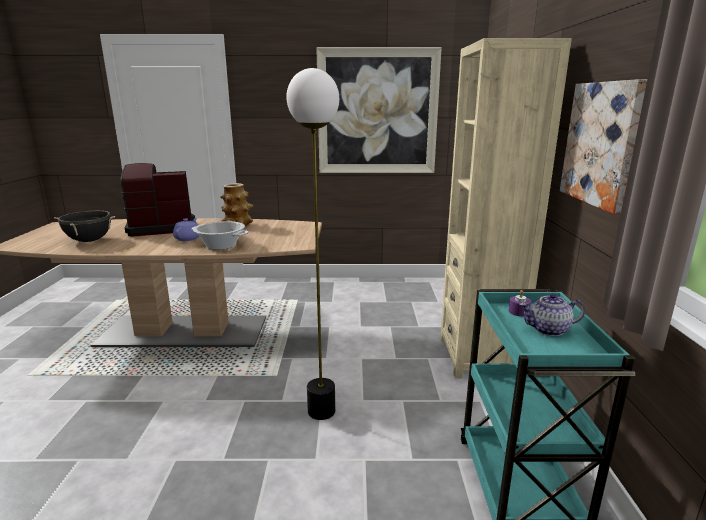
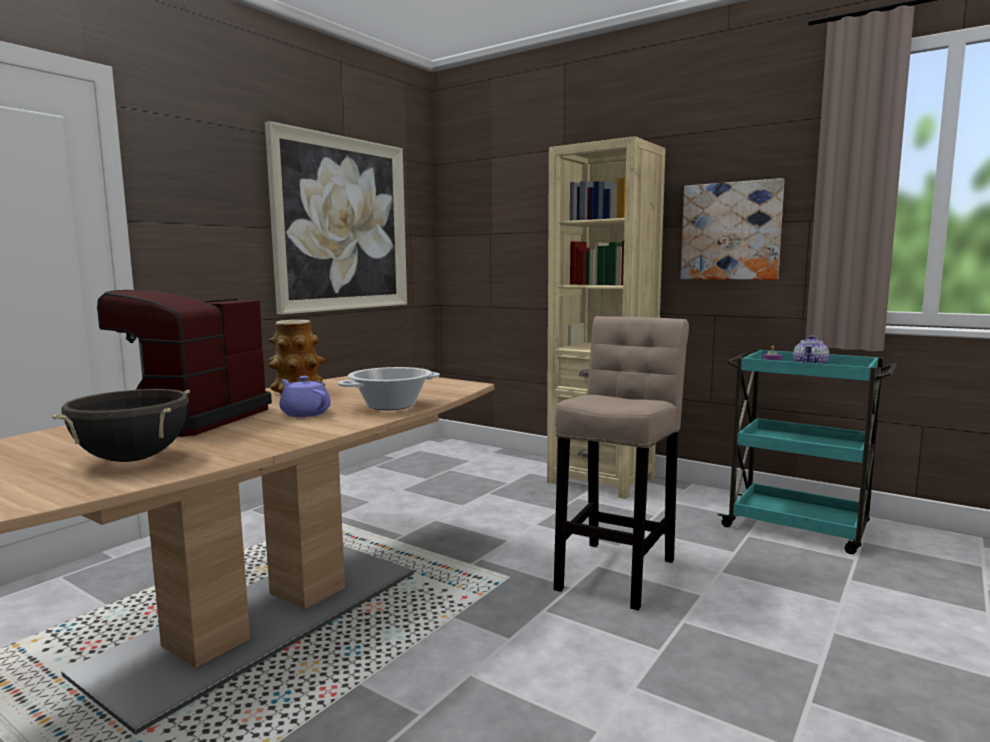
camera: 55 degrees left, 10 degrees down
floor lamp [286,68,339,420] -> beige stool [554,316,689,610]

